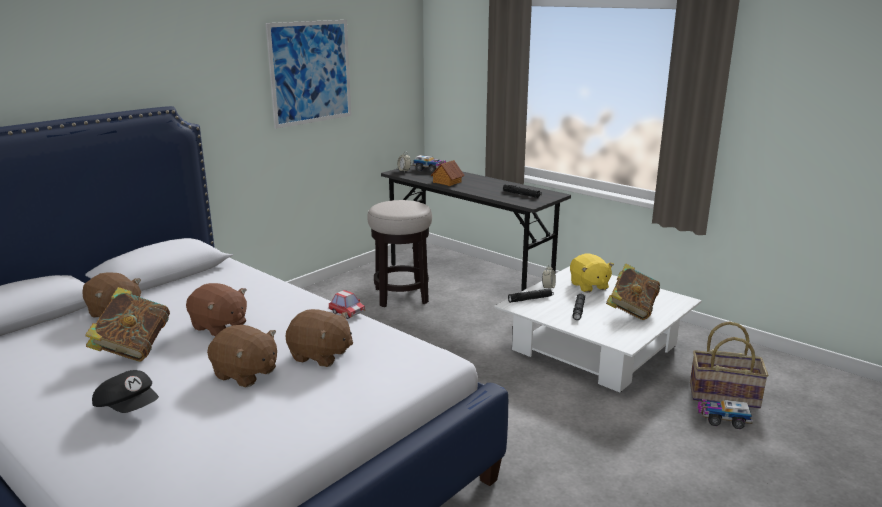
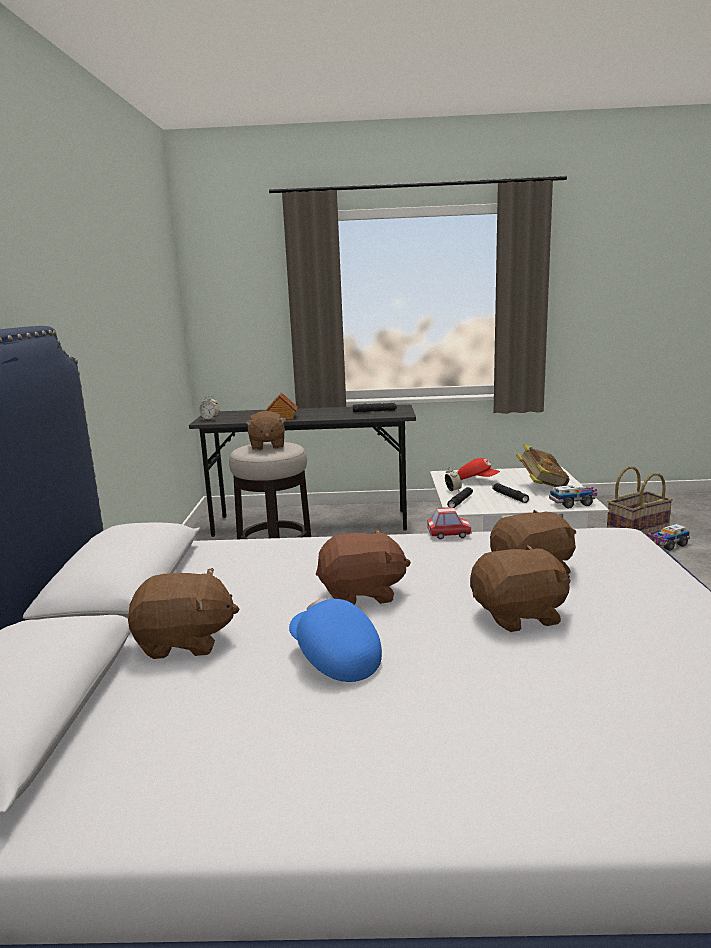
camera: 40 degrees left, 5 degrees down
book [86,287,170,362] -> blue cap [289,598,382,682]
black cap [92,370,159,413] -> none
picture [266,20,351,129] -> none
toy truck [412,155,446,173] -> toy truck moved to [549,485,597,509]
yellow plush toy [570,253,614,292] -> red cap [457,458,500,480]
none -> brown plush toy [245,411,286,451]

